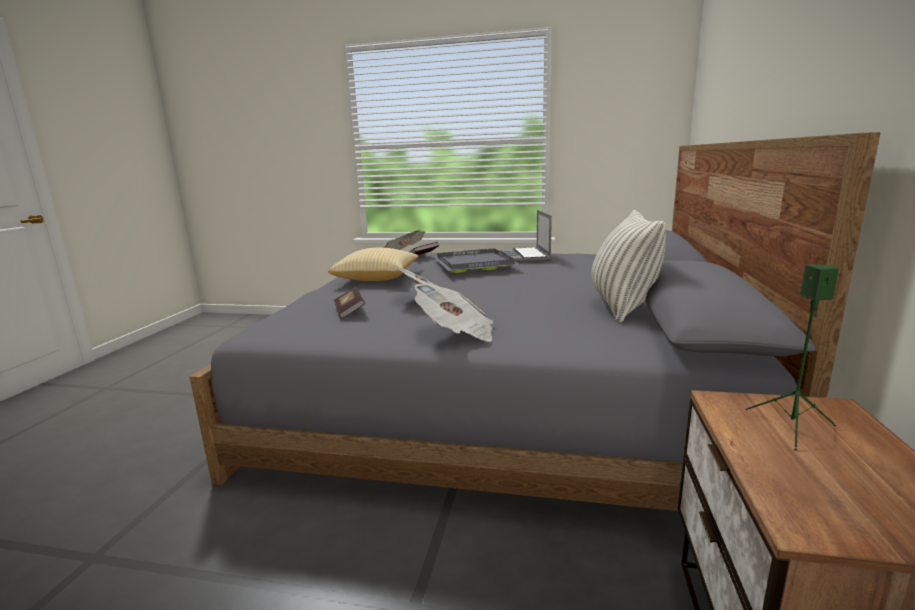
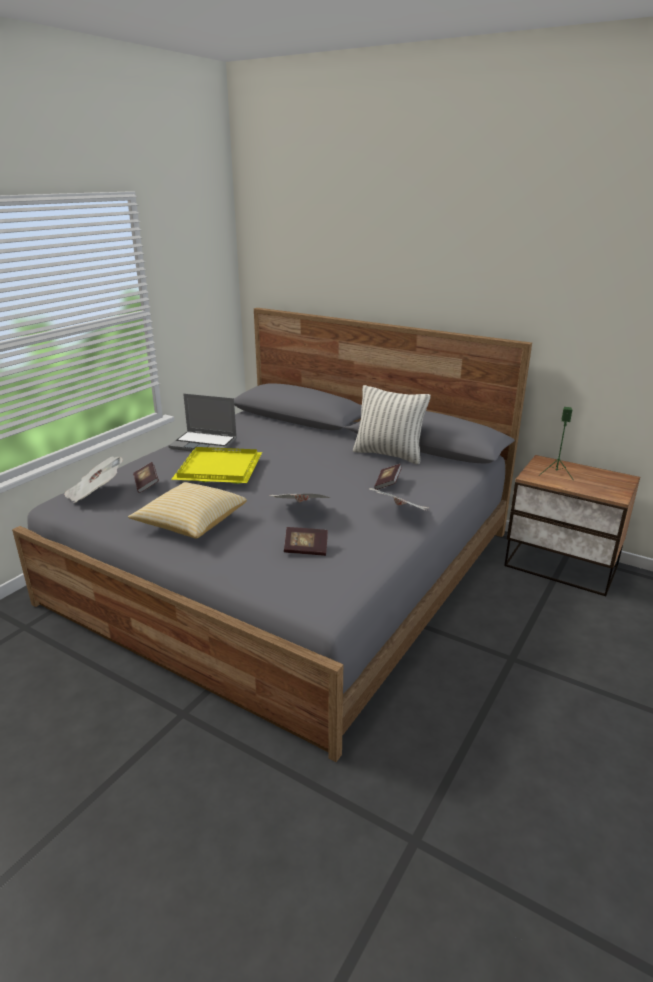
camera: 70 degrees left, 10 degrees up
grey tray [433,248,521,273] -> yellow tray [171,447,262,484]
none -> book [374,464,402,490]

